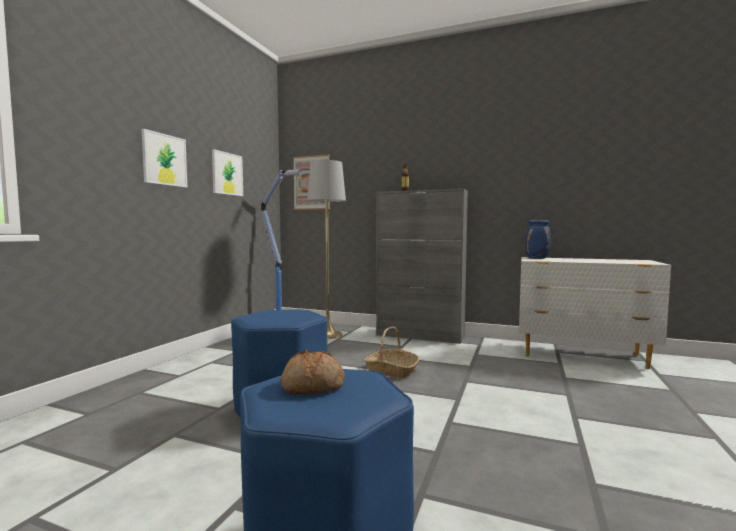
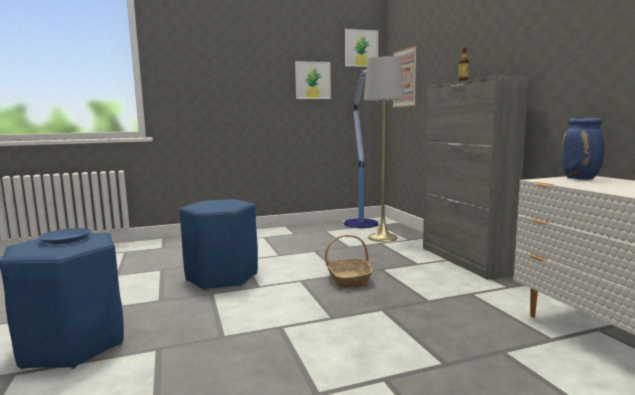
camera: 50 degrees right, 5 degrees up
picture [142,129,187,188] -> picture moved to [345,29,378,67]
bread [281,350,345,394] -> blue plate [38,228,91,244]

